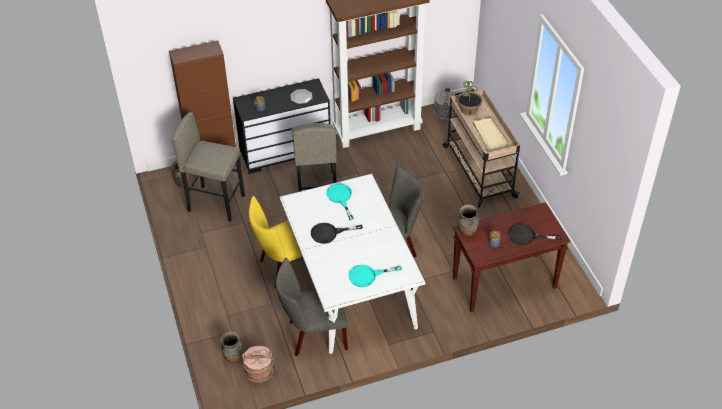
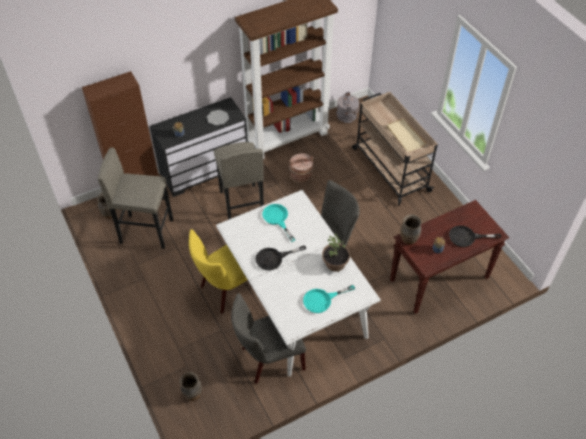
camera: 10 degrees left, 5 degrees up
brown bucket [242,346,274,383] -> brown bucket moved to [289,153,314,183]
potted plant [457,81,482,115] -> potted plant moved to [322,234,350,272]

